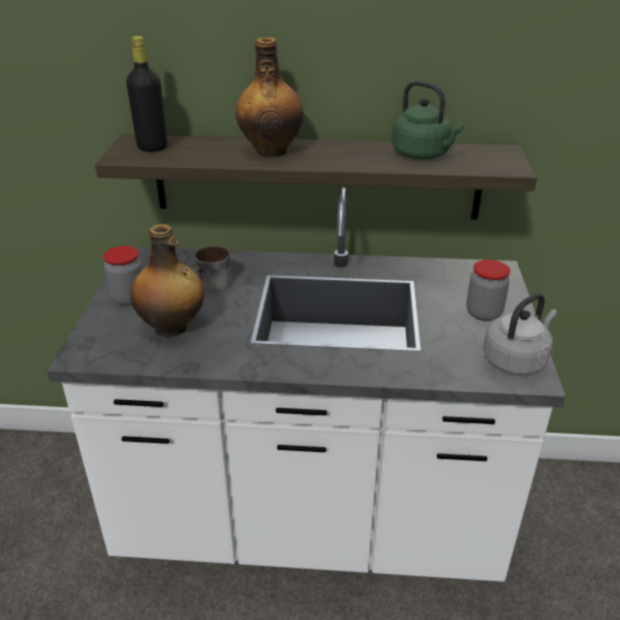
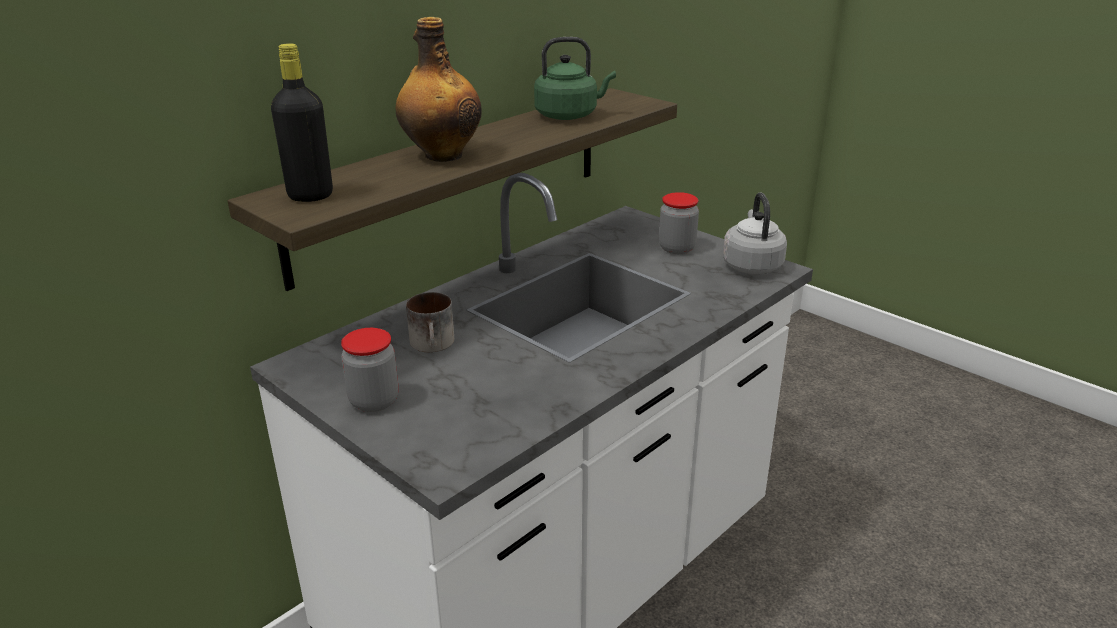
camera: 50 degrees left, 5 degrees down
bottle [130,224,204,337] -> none

